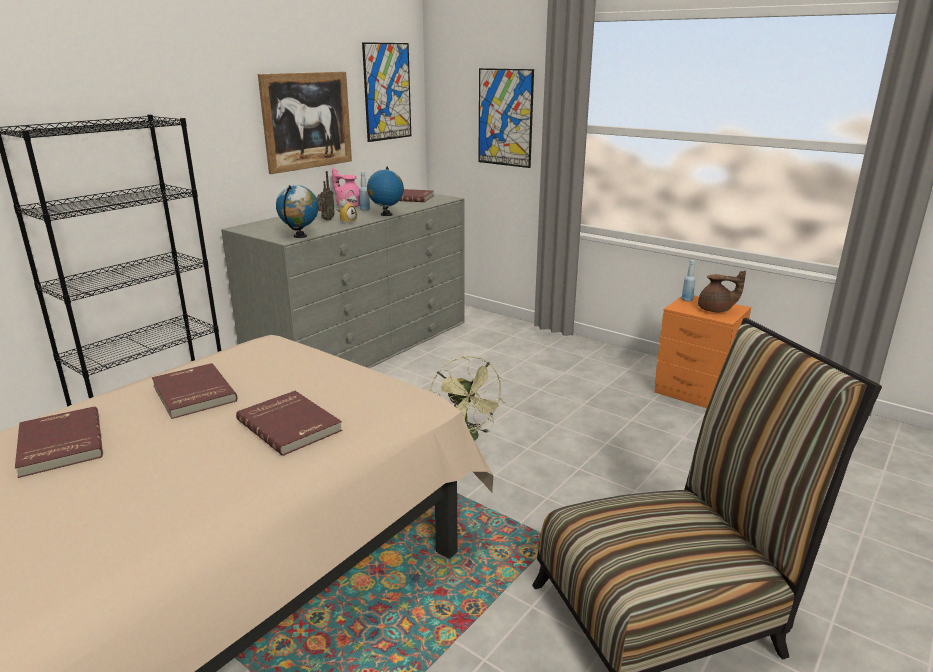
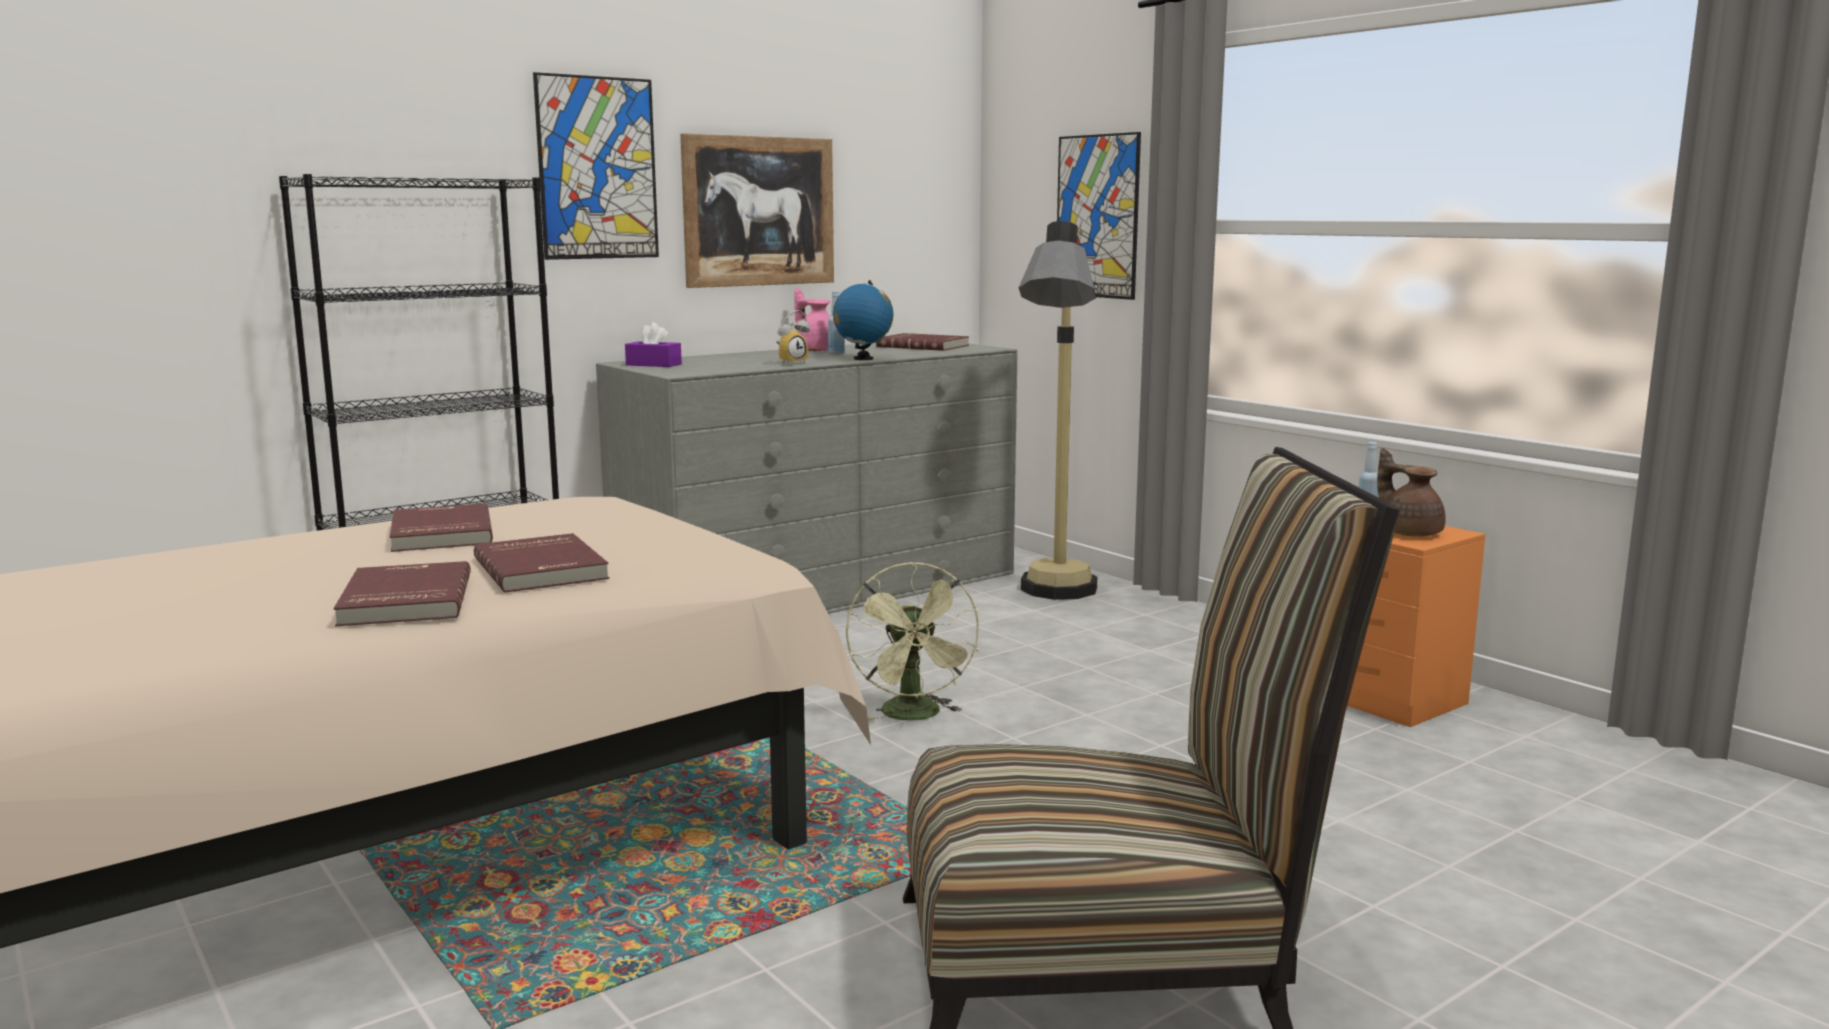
camera: 15 degrees right, 10 degrees down
red book [15,406,103,478] -> red book moved to [333,561,471,626]
globe [276,185,319,238] -> none
radio [316,171,335,221] -> none
picture [362,42,411,142] -> picture moved to [533,72,659,260]
brown teapot [698,270,746,312] -> brown teapot turned 150 degrees counterclockwise [1377,448,1446,537]
none -> purple tissue box [625,322,682,367]
none -> floor lamp [1019,221,1097,600]

